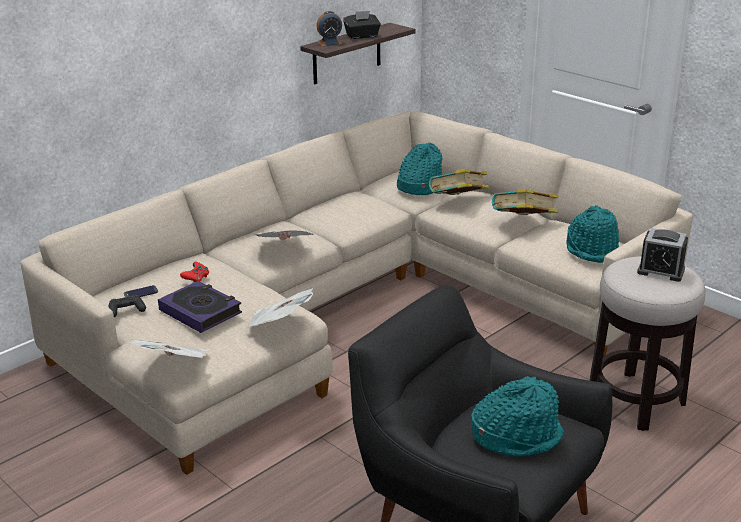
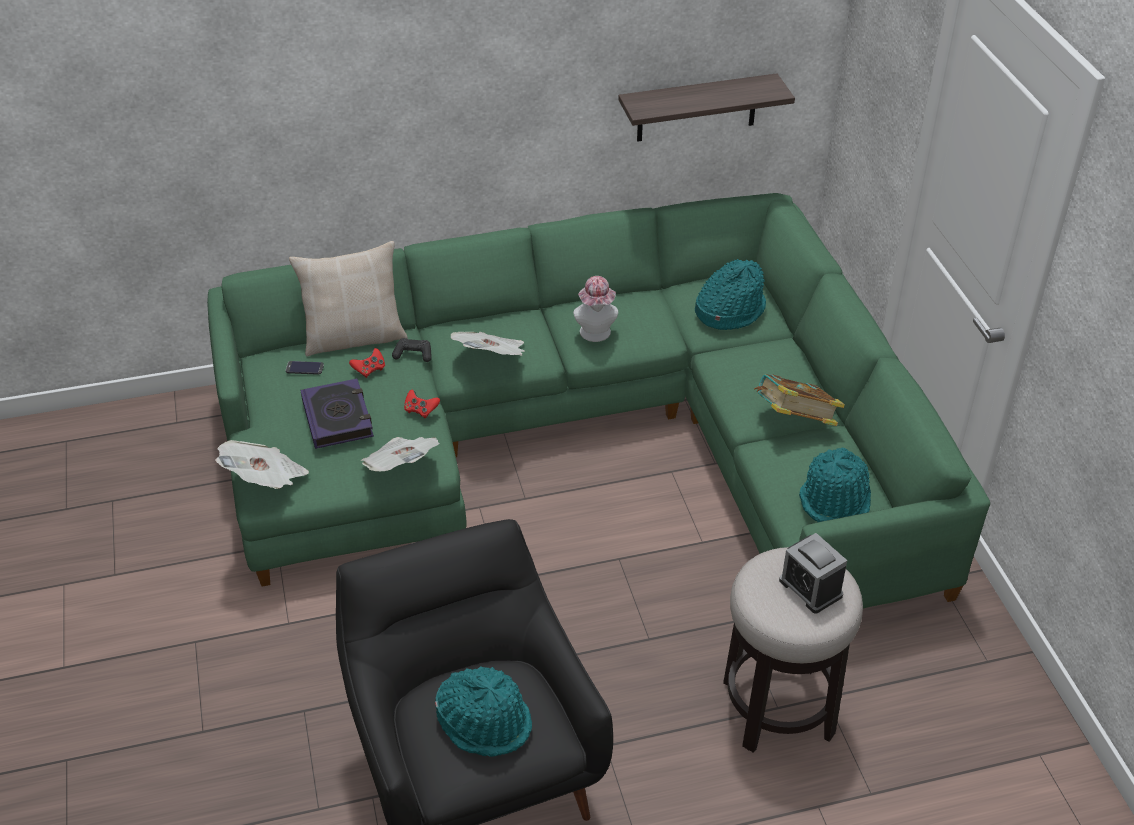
camera: 30 degrees right, 15 degrees up
beige sofa [20,110,693,475] -> green sofa [207,193,990,608]
black game controller [108,295,146,317] -> black game controller moved to [392,338,431,362]
alarm clock [317,11,343,47] -> none
black tissue box [343,11,381,39] -> none
book [429,169,489,195] -> none
none -> beige pillow [289,241,408,357]
none -> red game controller [404,389,440,419]
none -> hat [573,276,618,342]

